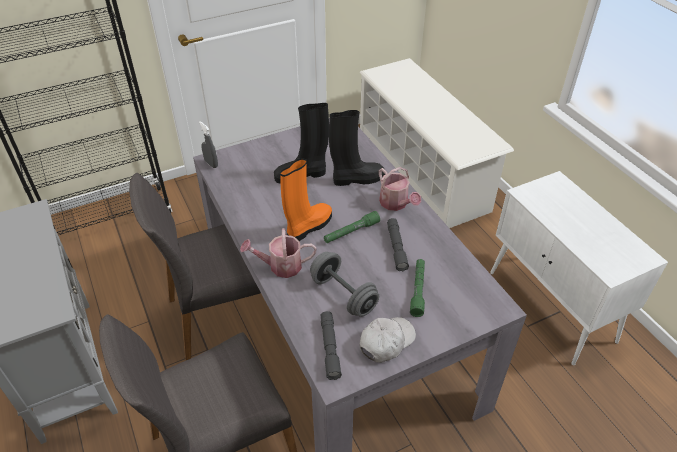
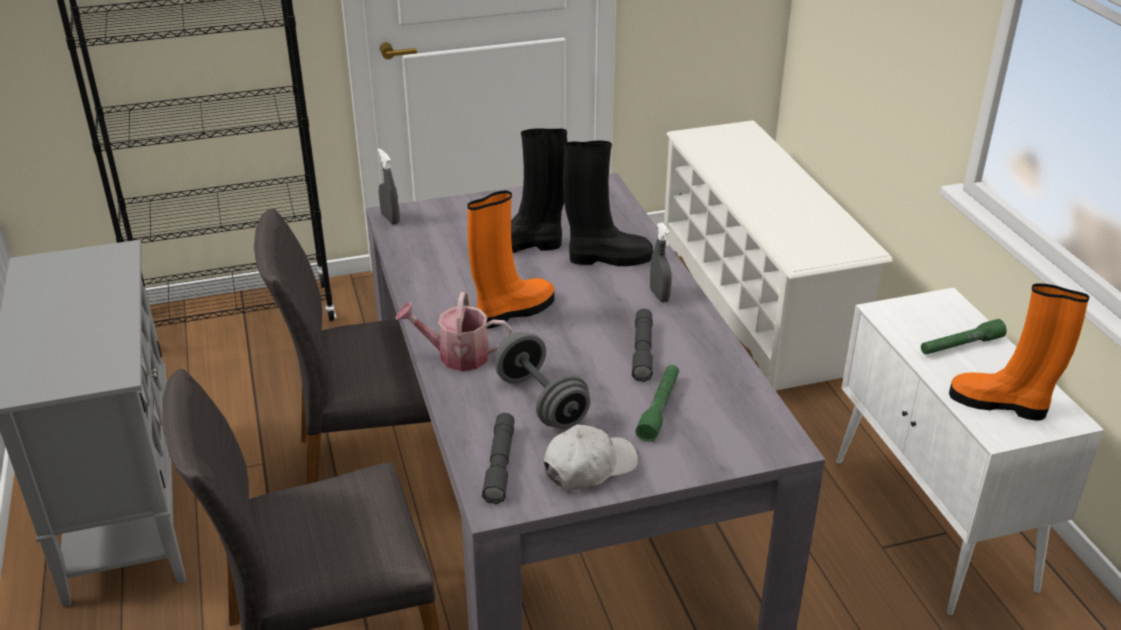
camera: 10 degrees right, 10 degrees down
green flashlight [324,211,380,243] -> green flashlight moved to [921,319,1007,355]
watering can [379,167,421,211] -> grey spray bottle [650,223,672,303]
none -> orange boot [949,283,1089,421]

